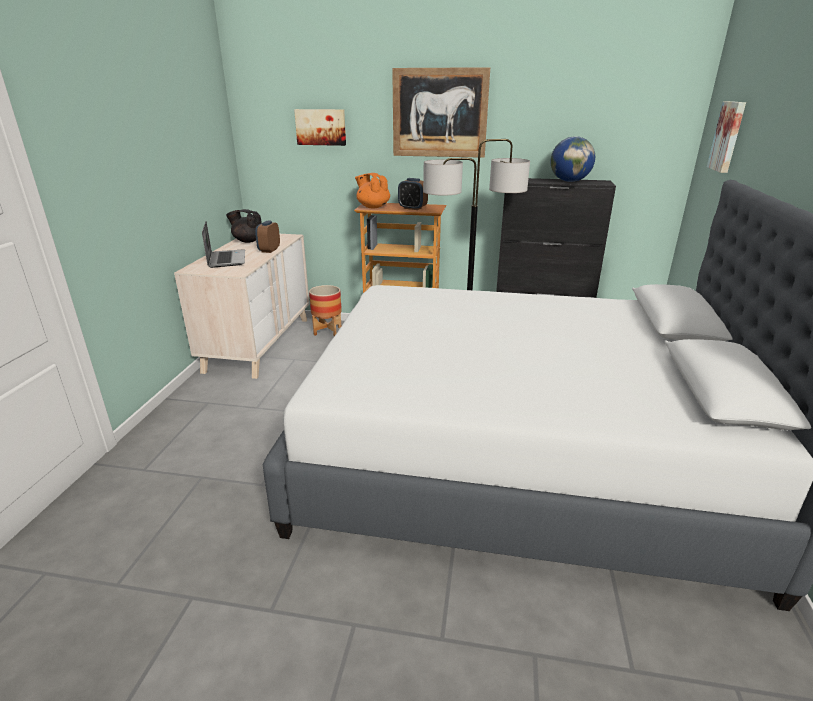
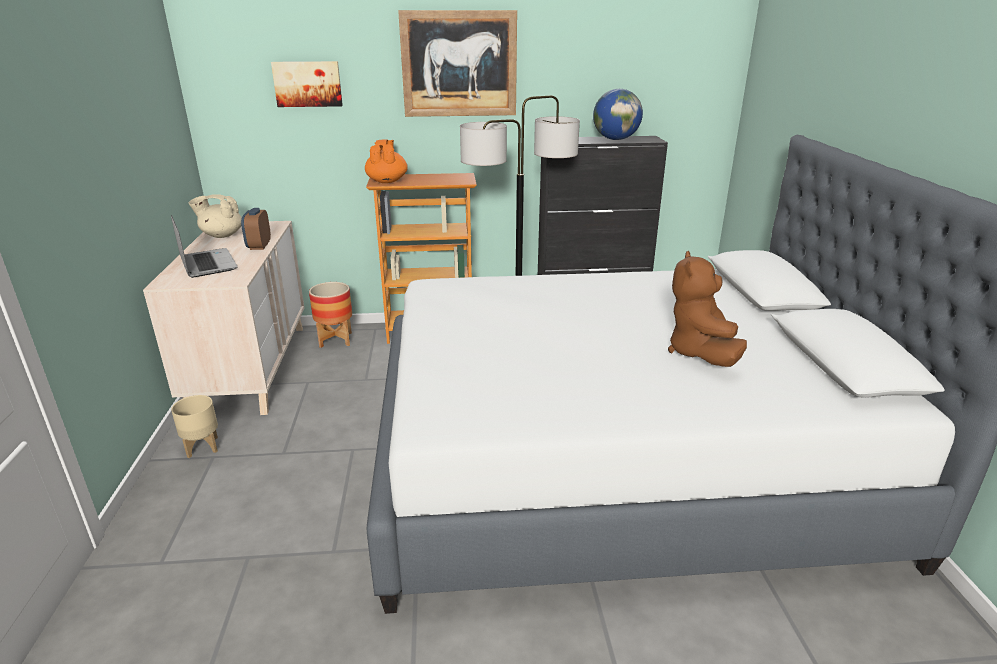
camera: 15 degrees left, 0 degrees up
black teapot [226,209,262,243] -> beige teapot [188,194,242,238]
orange teapot [355,173,390,208] -> orange teapot turned 60 degrees clockwise [365,139,408,183]
alarm clock [398,178,428,210] -> none
picture [707,101,746,173] -> none
none -> beige planter [171,395,218,458]
none -> brown plush toy [668,251,747,367]

